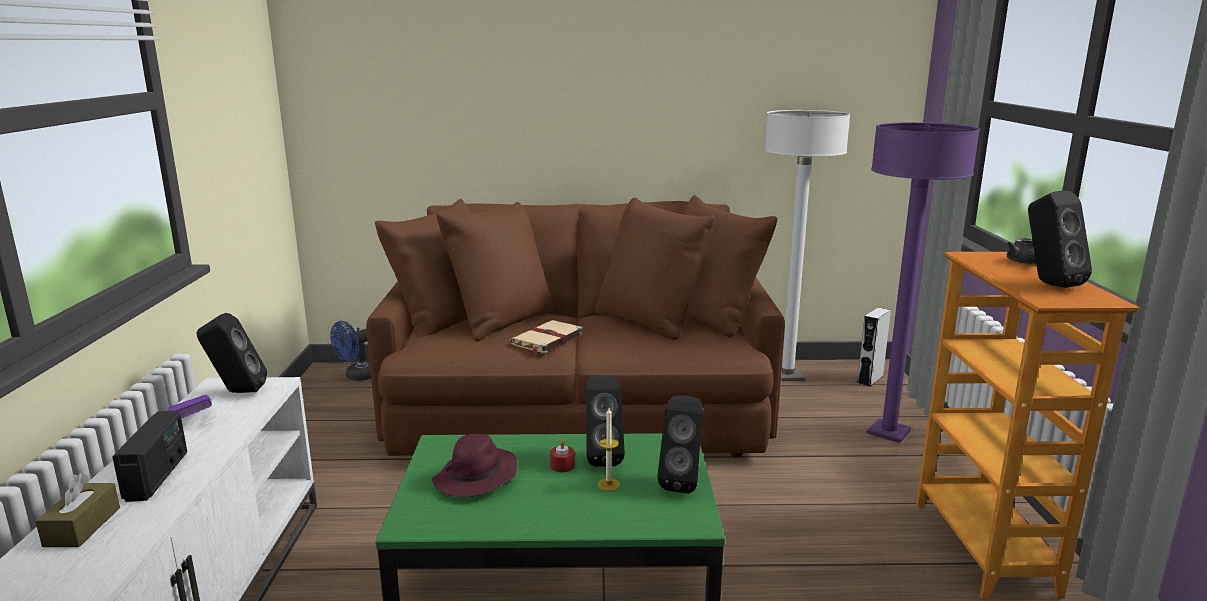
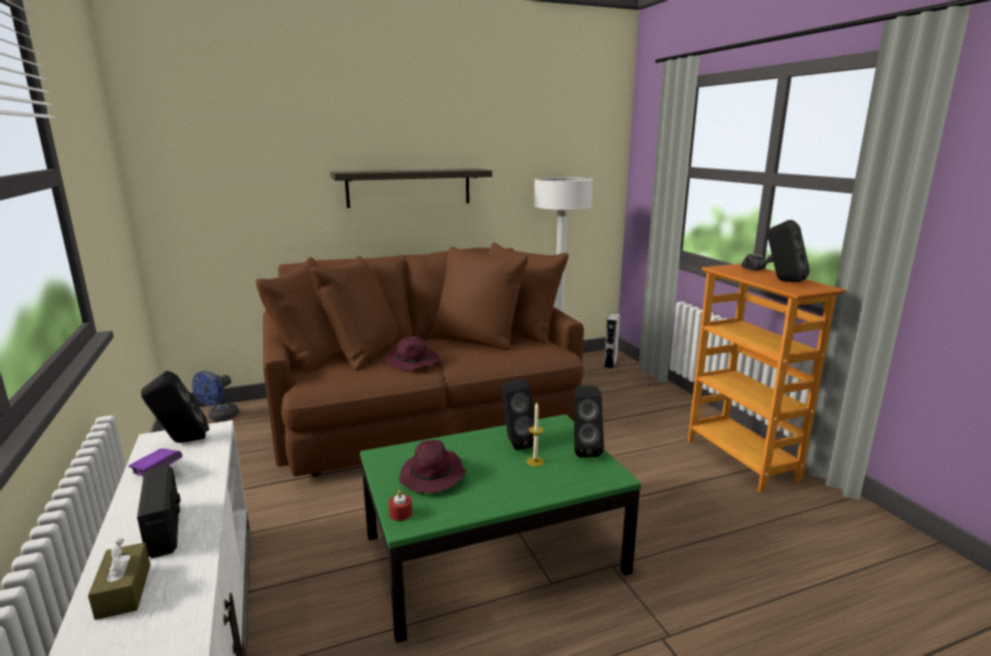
camera: 20 degrees left, 0 degrees up
beige book [510,320,583,354] -> purple hat [386,337,439,371]
red candle [550,440,575,472] -> red candle moved to [389,490,412,521]
purple floor lamp [867,122,980,443] -> none
none -> shelf [330,169,492,208]

